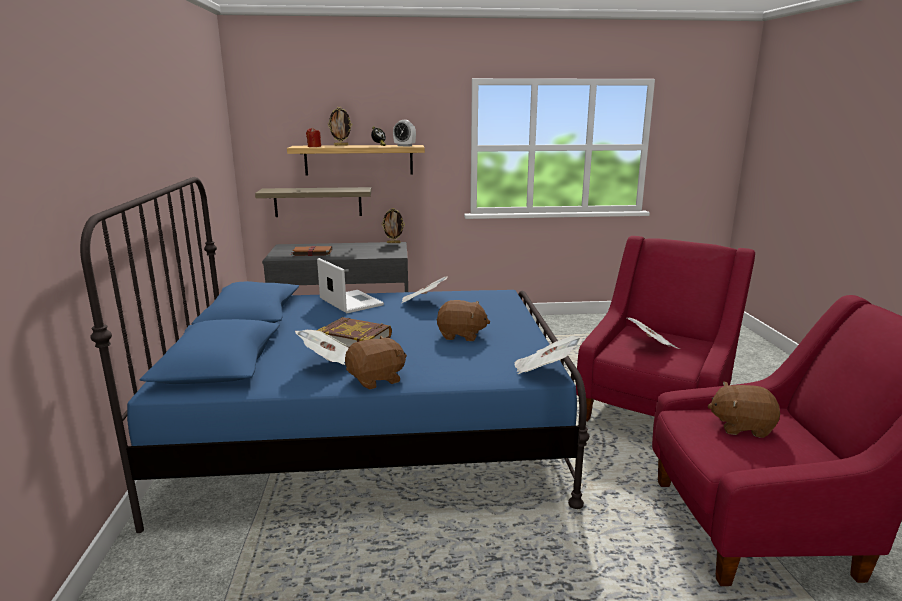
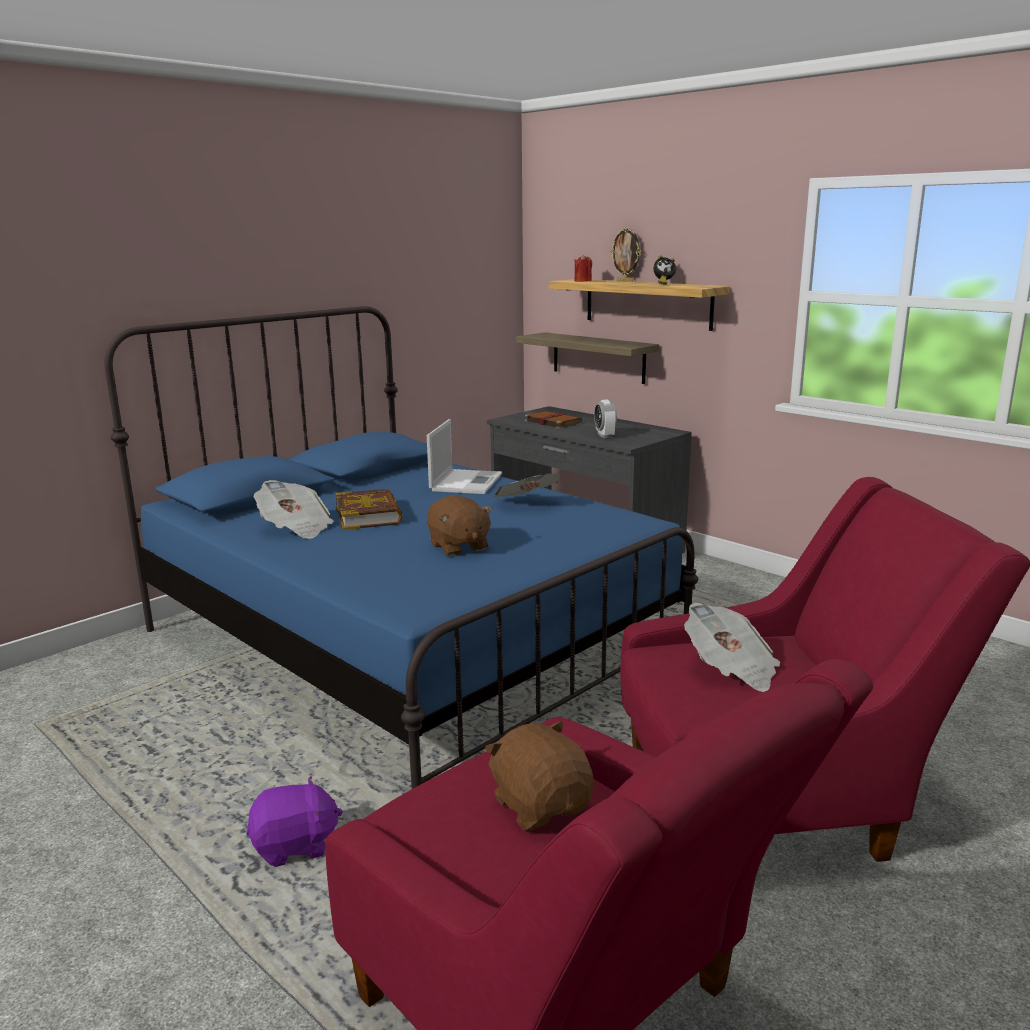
camera: 50 degrees right, 0 degrees up
brown plush toy [345,336,407,389] -> none
picture frame [381,208,405,243] -> none
alarm clock [393,120,416,147] -> alarm clock moved to [594,400,617,438]
newspaper [514,336,582,374] -> none
none -> purple plush toy [246,777,343,867]

